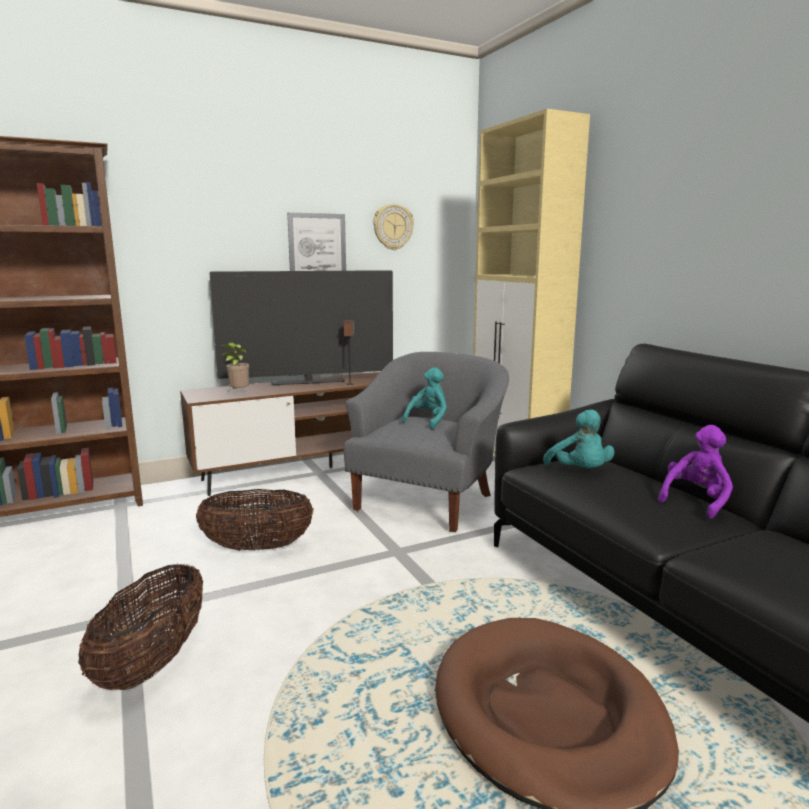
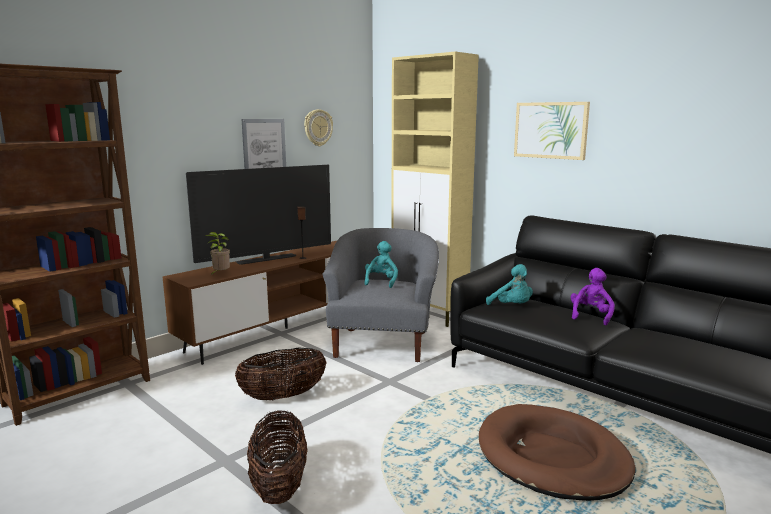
camera: 20 degrees left, 0 degrees up
none -> picture [514,102,590,160]

